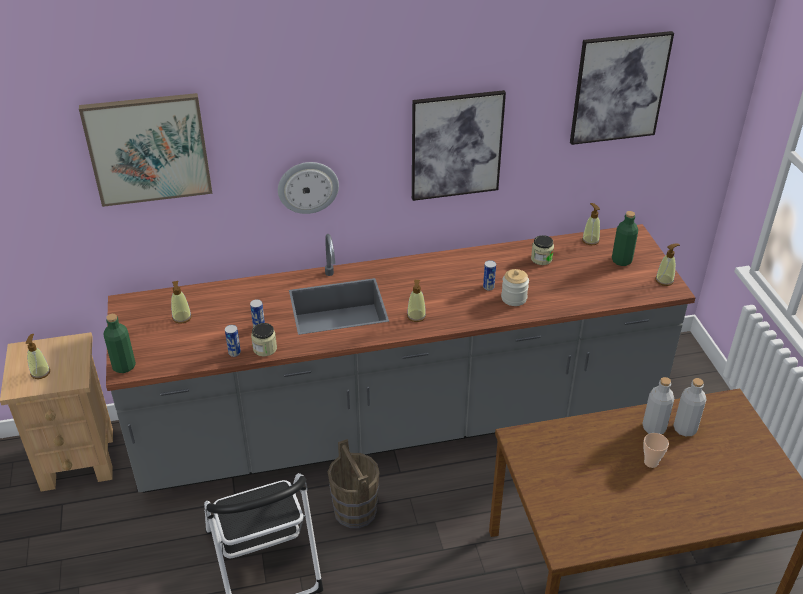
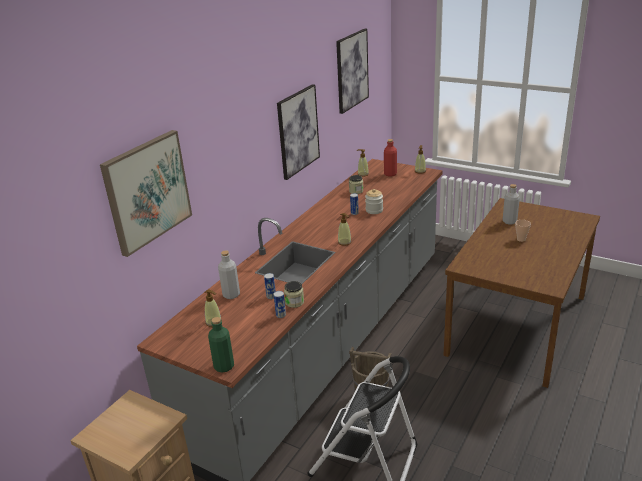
camera: 45 degrees left, 10 degrees down
soap dispenser [26,334,50,379] -> none
wall clock [278,162,339,214] -> none
green bottle [612,211,638,266] -> red bottle [384,139,397,176]
grey bottle [642,377,674,434] -> grey bottle moved to [218,250,240,299]

